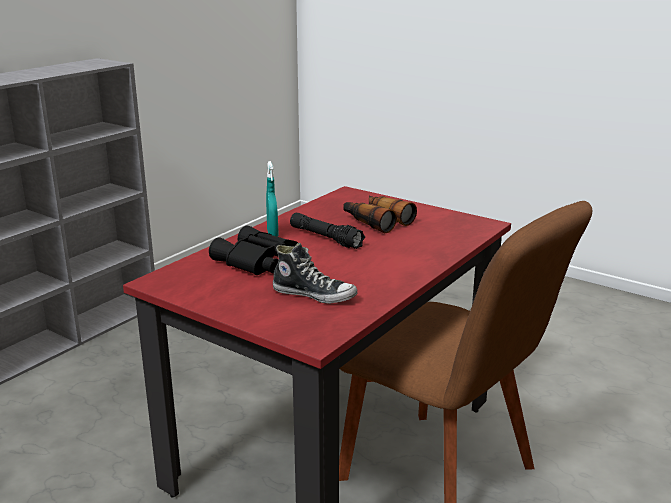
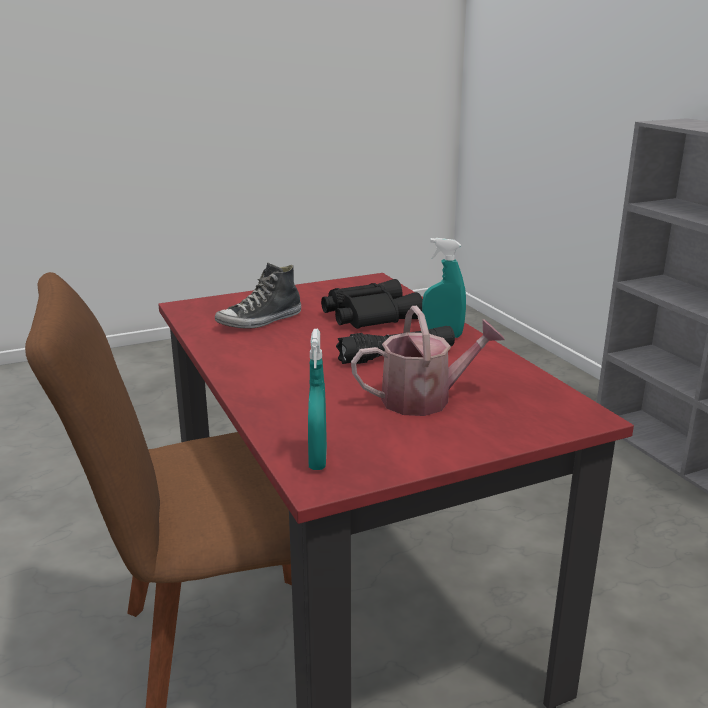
camera: 120 degrees right, 0 degrees up
binoculars [344,196,417,233] -> watering can [351,306,505,416]
none -> turquoise spray bottle [308,329,327,470]

